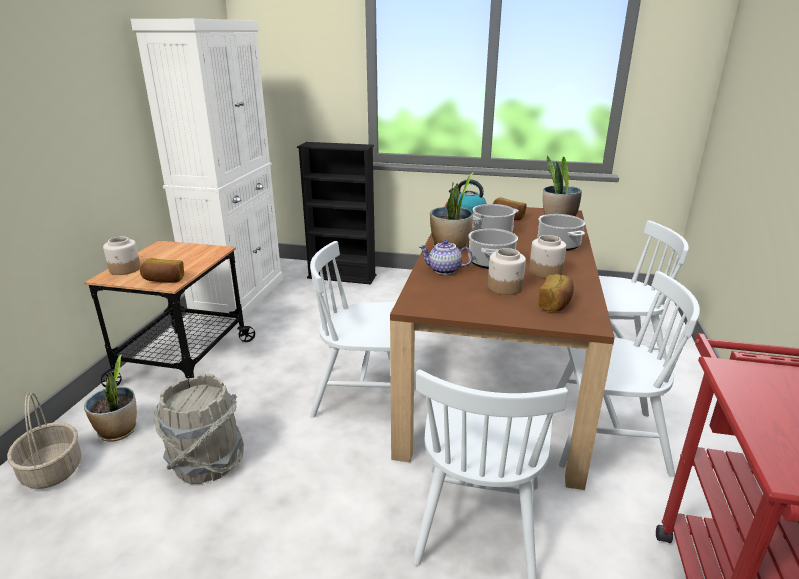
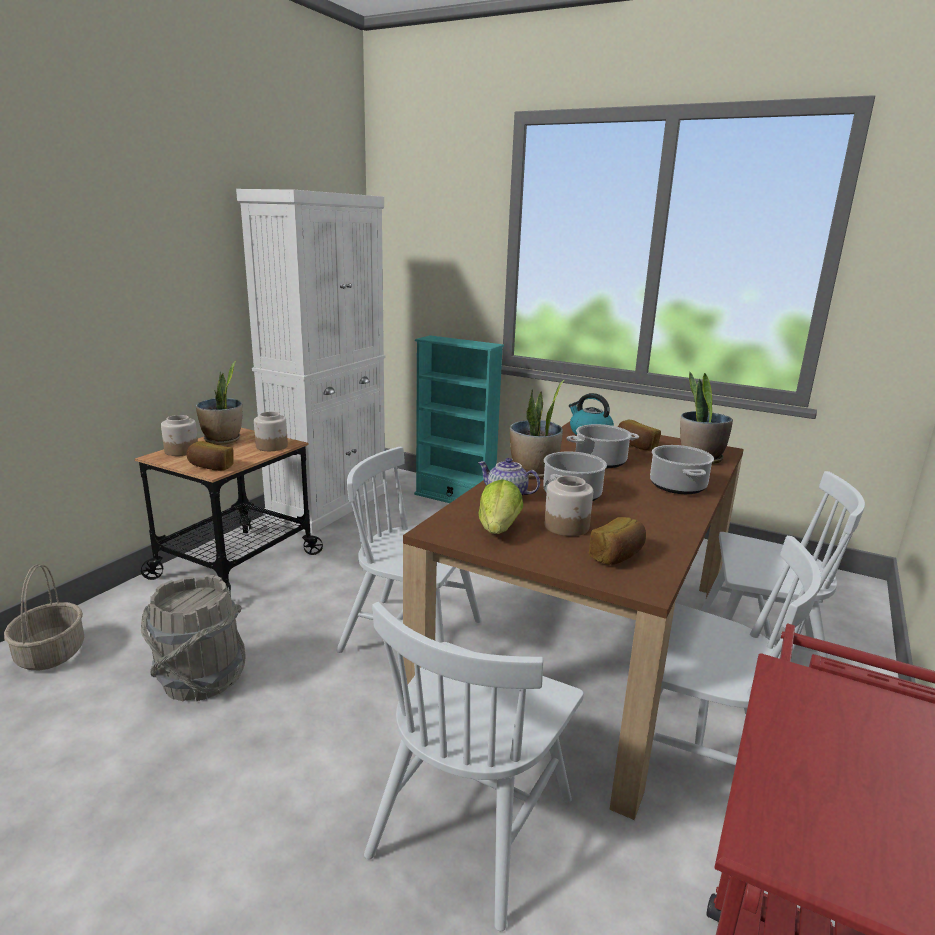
camera: 15 degrees right, 5 degrees down
potted plant [84,354,137,442] -> potted plant moved to [196,361,242,445]
black bookcase [297,142,376,284] -> turquoise bookcase [414,335,504,503]
jar [529,235,566,279] -> jar moved to [254,412,288,451]
none -> lettuce [478,479,523,534]

